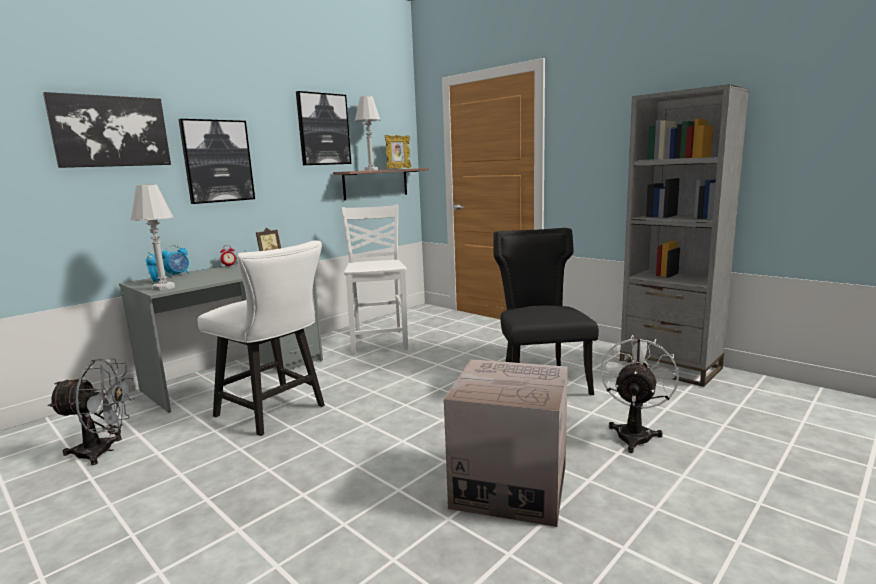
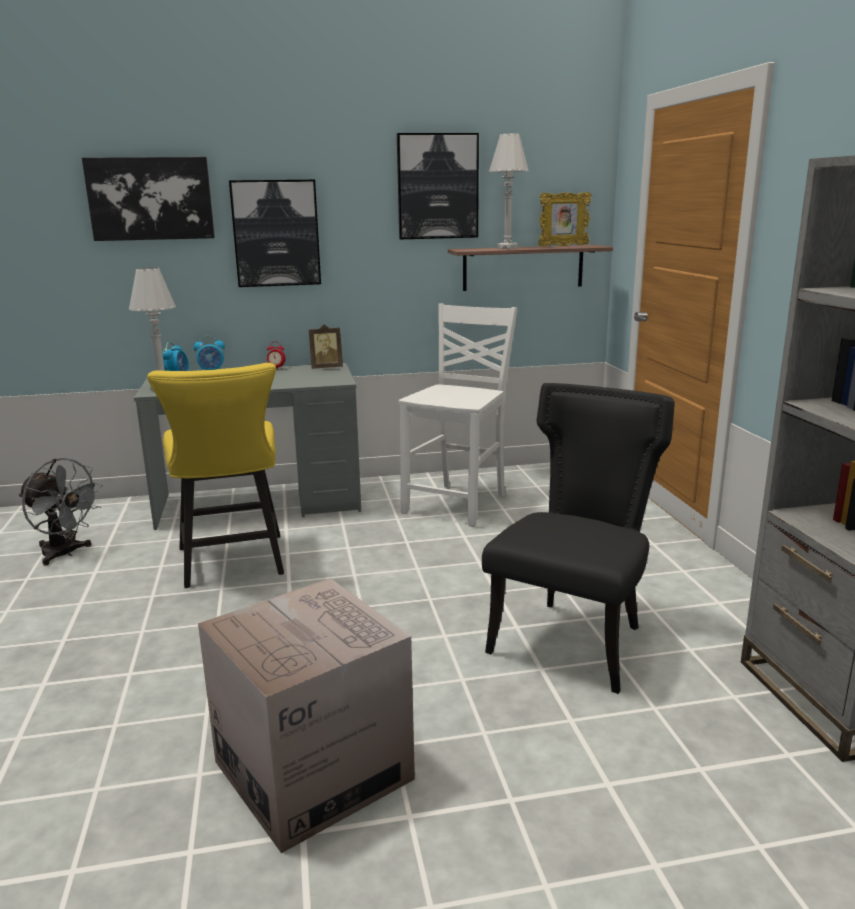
camera: 35 degrees right, 5 degrees up
white chair [197,241,325,436] -> yellow chair [147,363,284,588]
white fan [600,335,679,453] -> none

